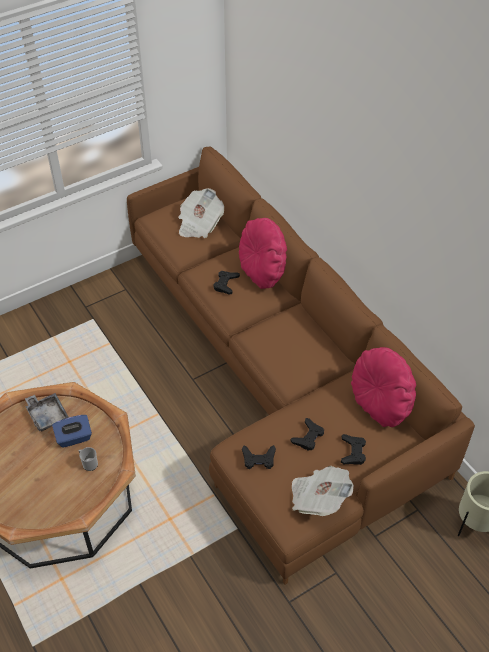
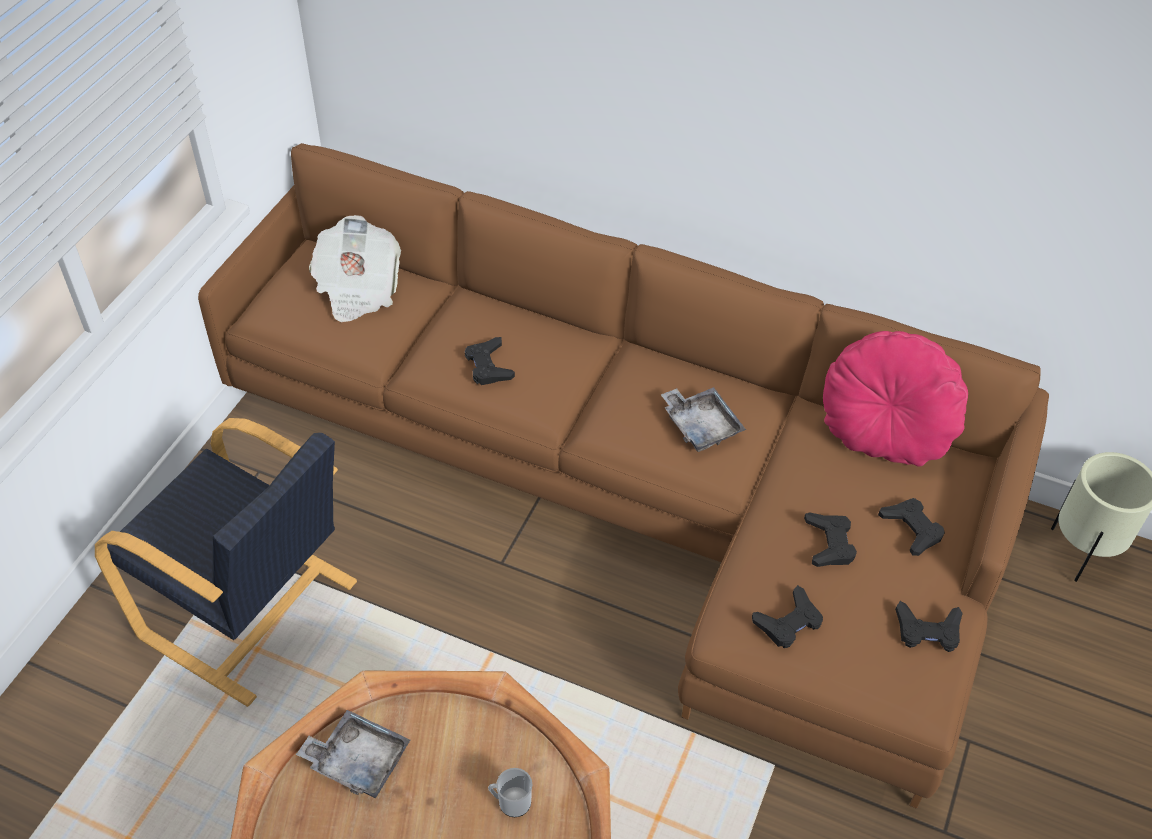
camera: 35 degrees left, 0 degrees up
blue tissue box [52,415,92,448] -> none
pink pillow [239,218,287,289] -> none
newspaper [292,466,354,516] -> black game controller [895,601,963,652]
none -> black armchair [95,418,357,707]
none -> grey tray [661,387,746,452]

